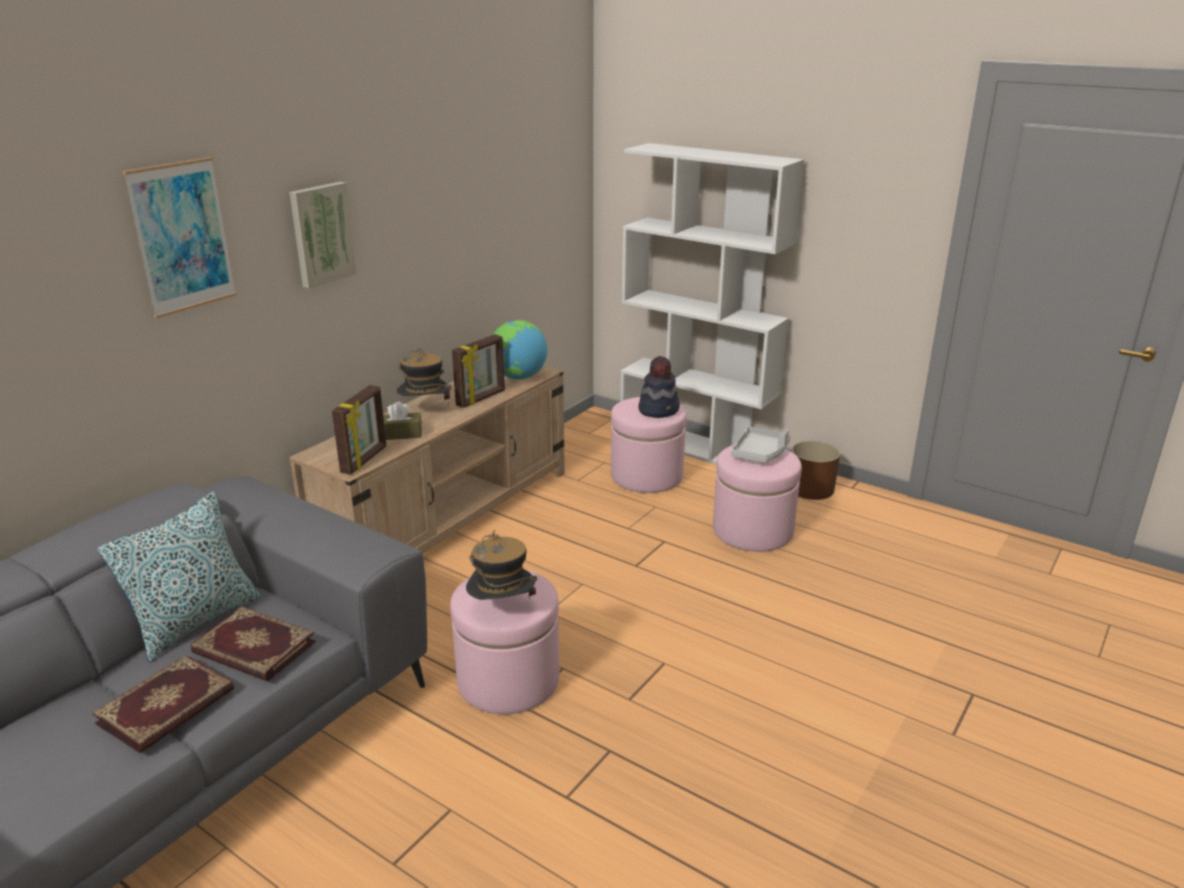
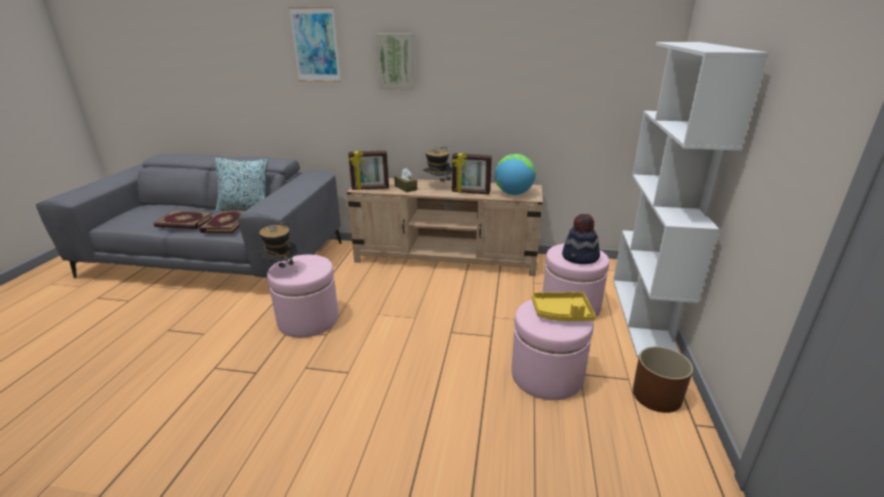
camera: 65 degrees right, 0 degrees up
grey tray [731,426,791,463] -> yellow tray [532,292,596,321]

